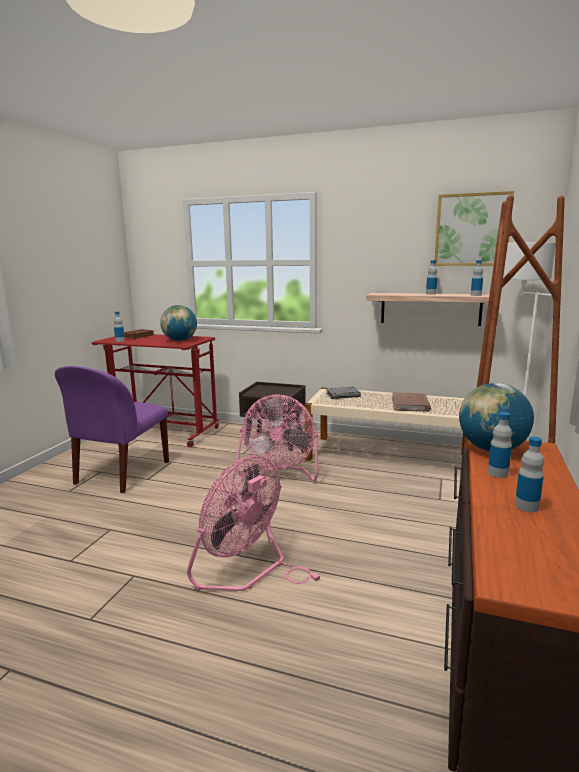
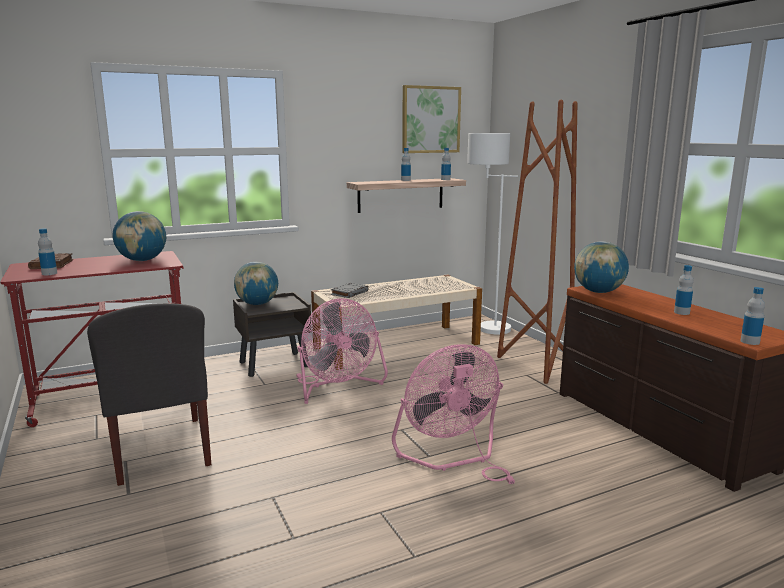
camera: 45 degrees left, 0 degrees up
purple chair [55,366,169,493] -> grey chair [87,303,211,486]
pink fan [187,456,320,591] -> pink fan turned 75 degrees clockwise [392,344,515,484]
brown book [392,392,431,412] -> none
bottle [488,412,512,478] -> bottle moved to [740,287,765,345]
none -> globe [234,262,278,305]

